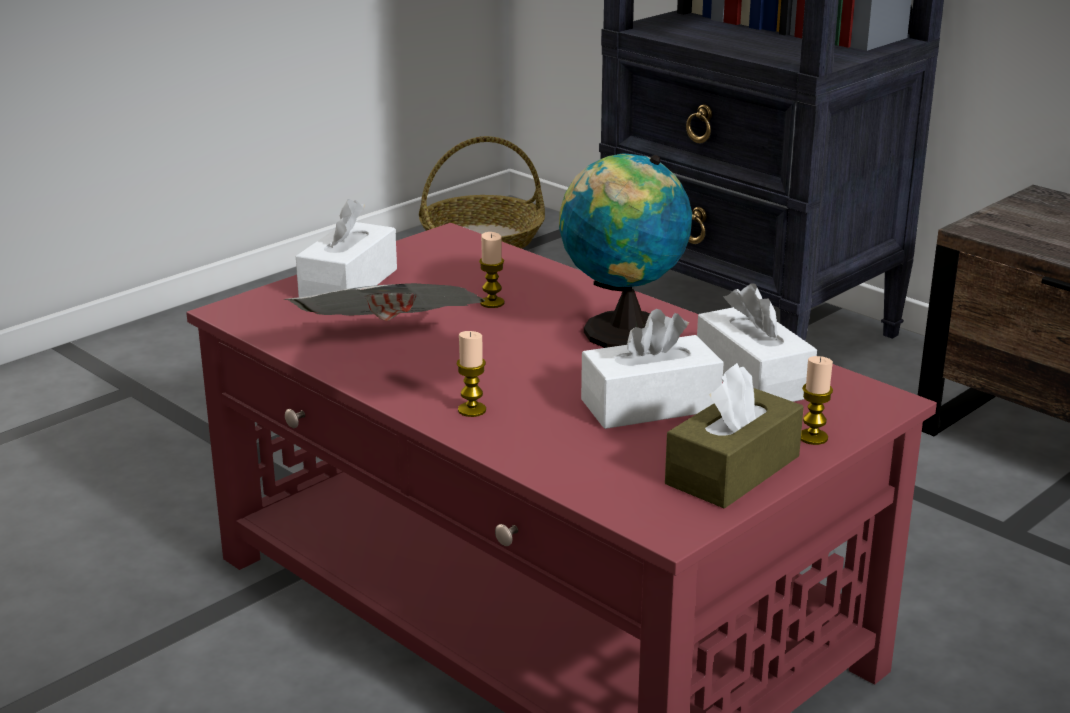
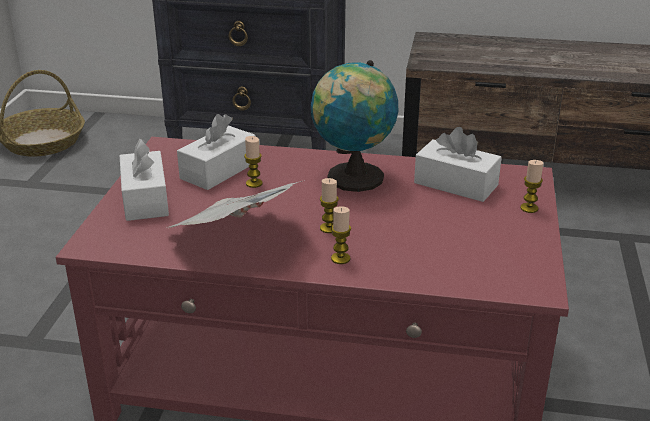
camera: 35 degrees left, 5 degrees up
white tissue box [581,309,724,429] -> white tissue box moved to [177,114,255,190]
brown tissue box [665,363,804,509] -> none
none -> candle [320,178,339,233]

